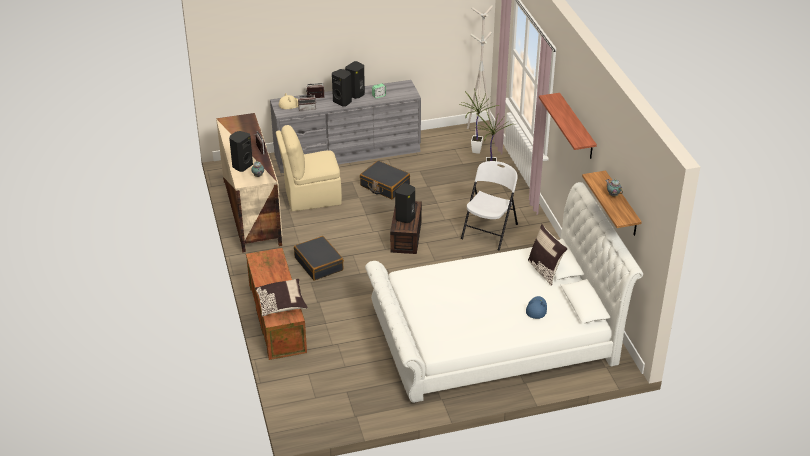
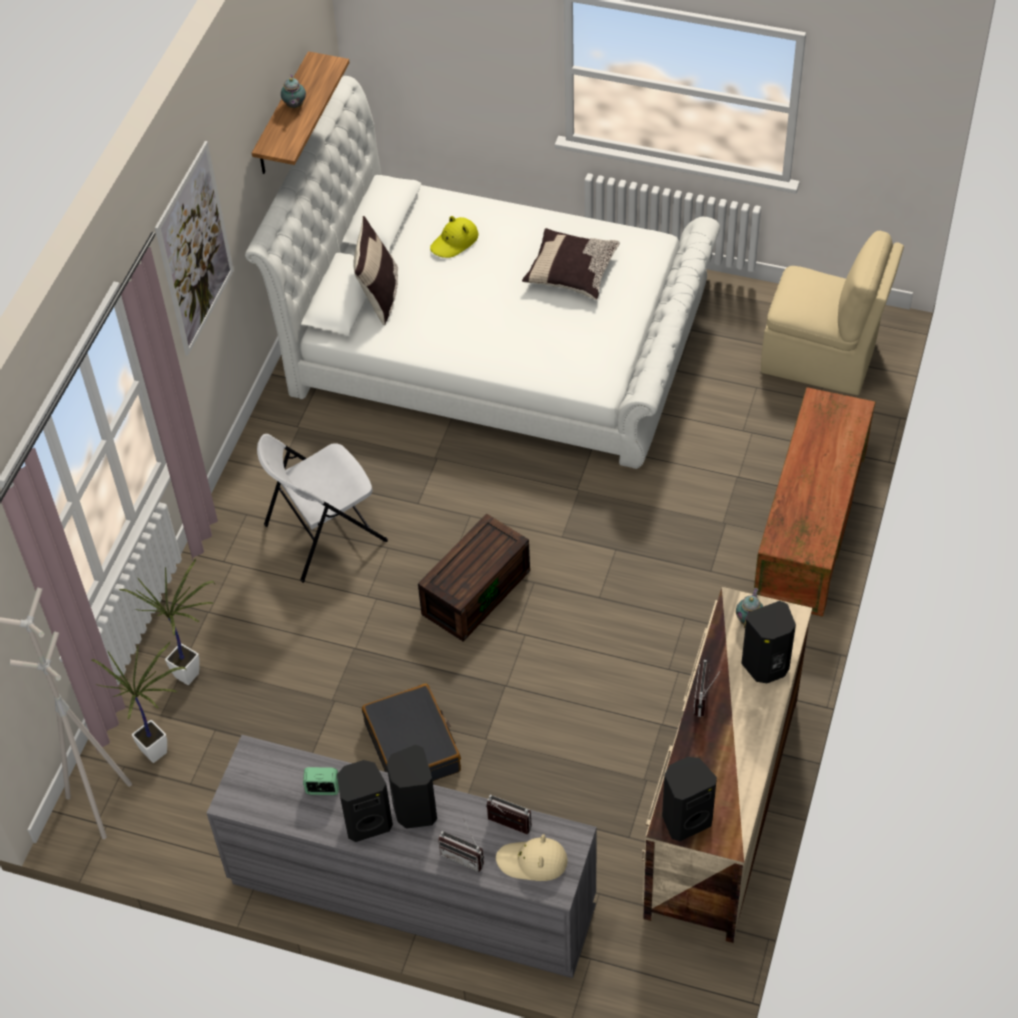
camera: 145 degrees left, 15 degrees up
pillow [255,279,307,316] -> pillow moved to [522,228,620,300]
beige chair [276,125,342,211] -> beige chair moved to [761,230,904,395]
black suitcase [294,236,344,281] -> none
black speaker [395,183,415,223] -> black speaker moved to [662,757,717,841]
blue hat [526,296,547,319] -> yellow hat [430,216,478,258]
shelf [539,93,597,159] -> picture [155,141,234,356]

